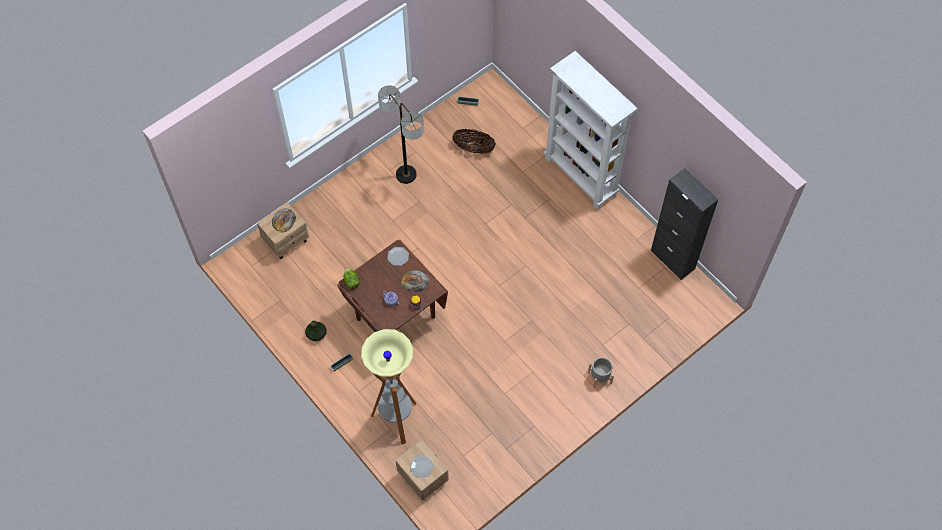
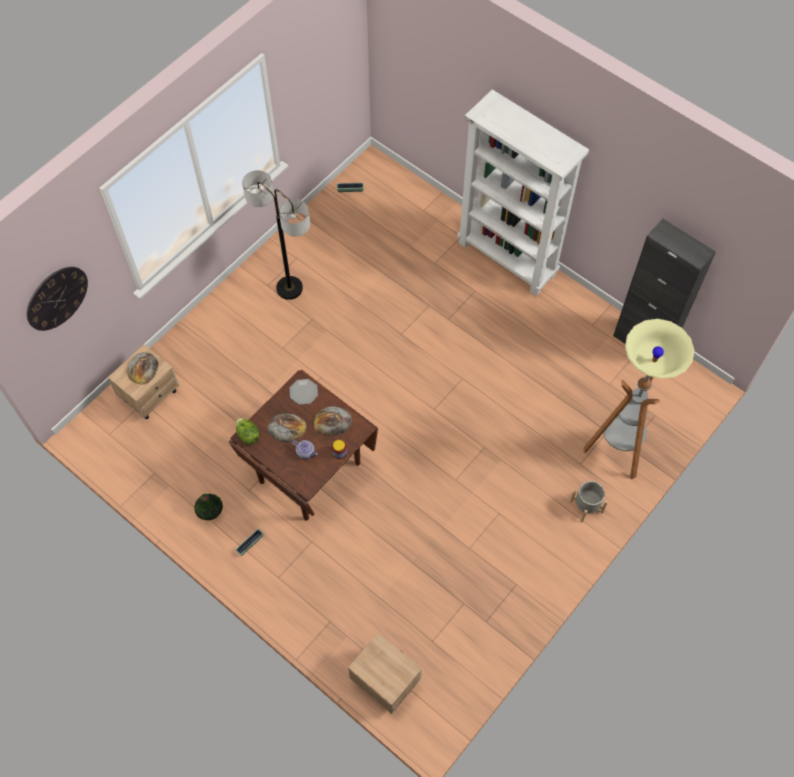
camera: 10 degrees left, 0 degrees up
floor lamp [361,329,417,444] -> floor lamp moved to [584,319,694,479]
plate [410,456,433,478] -> none
basket [452,129,496,154] -> none
none -> wall clock [27,267,88,331]
none -> bread [267,413,307,443]

